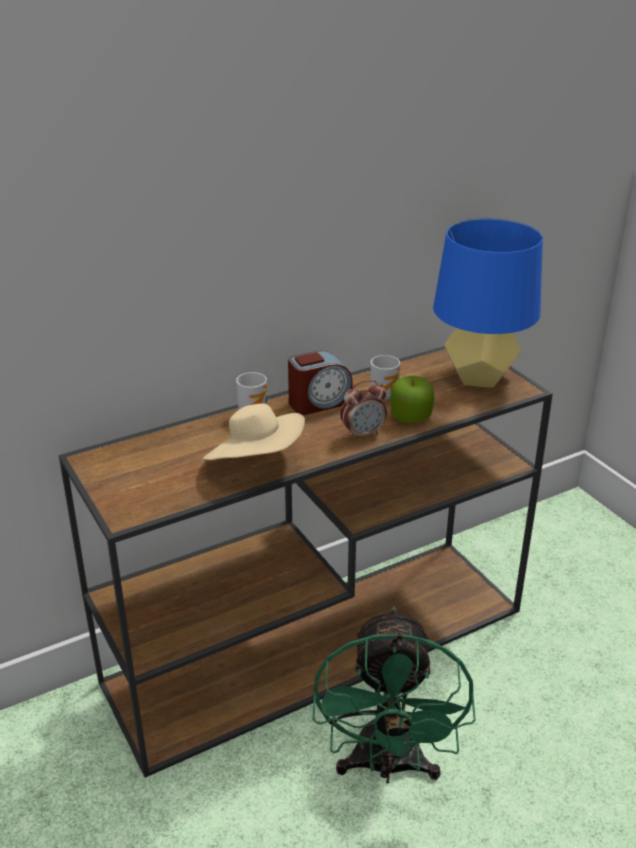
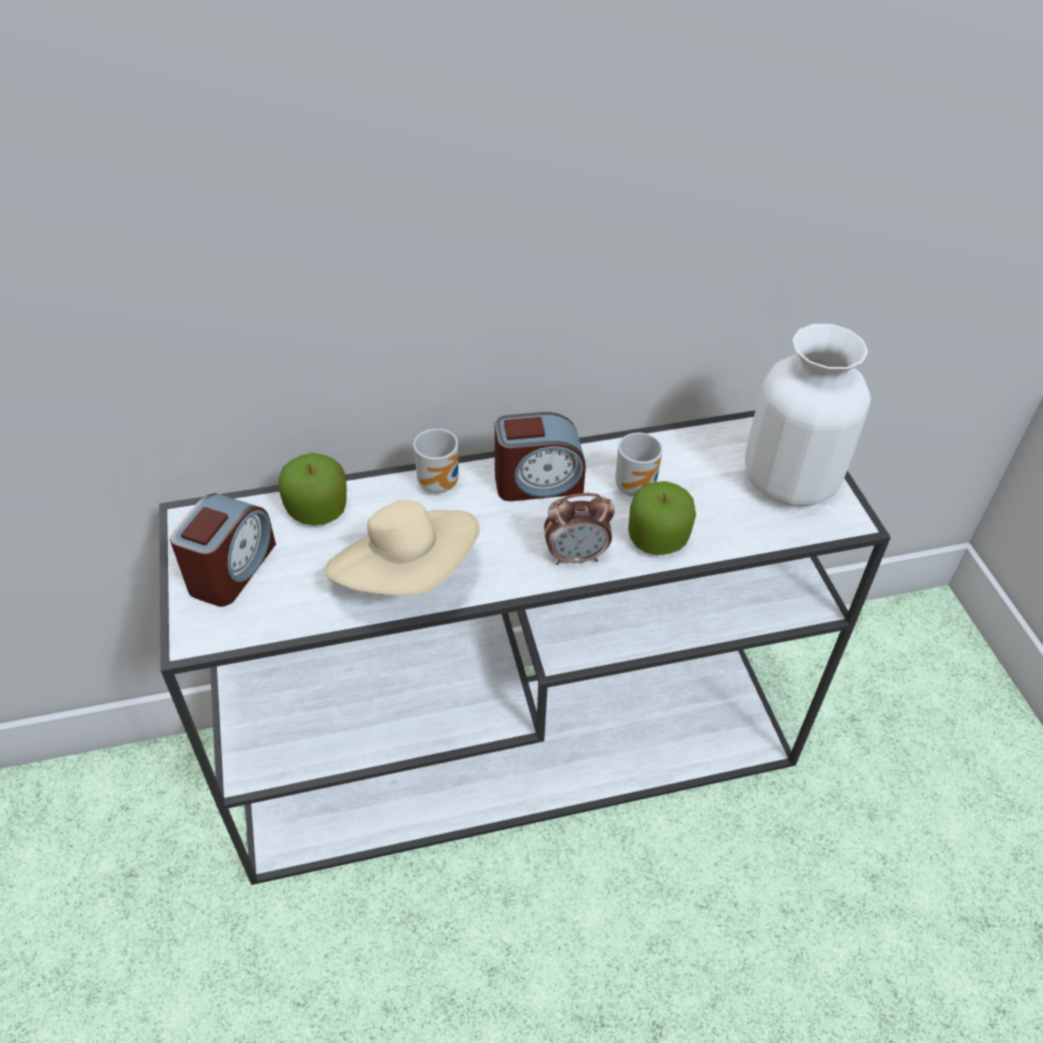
camera: 15 degrees right, 15 degrees up
brown console table [59,346,553,778] -> white console table [159,410,891,885]
green fan [312,606,476,784] -> none
blue table lamp [433,218,543,388] -> white vase [745,324,871,506]
none -> alarm clock [170,493,276,606]
none -> apple [278,453,347,525]

